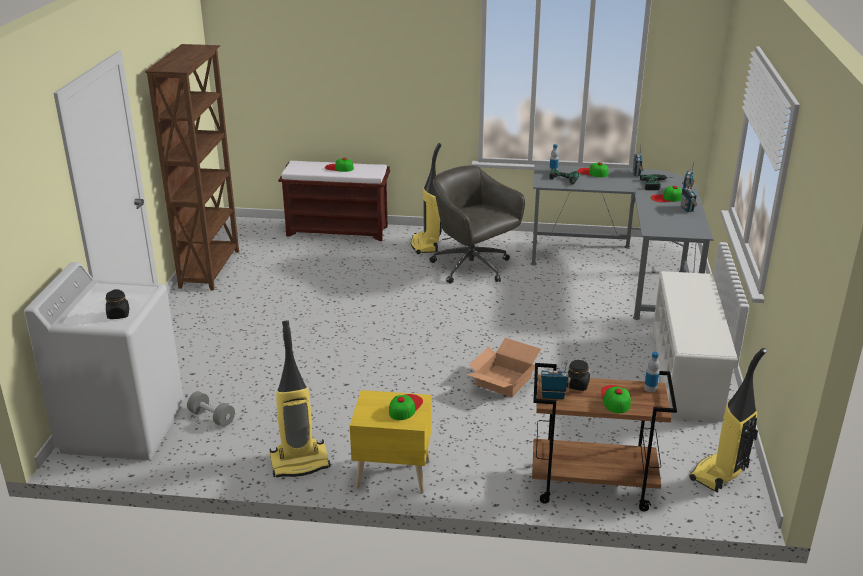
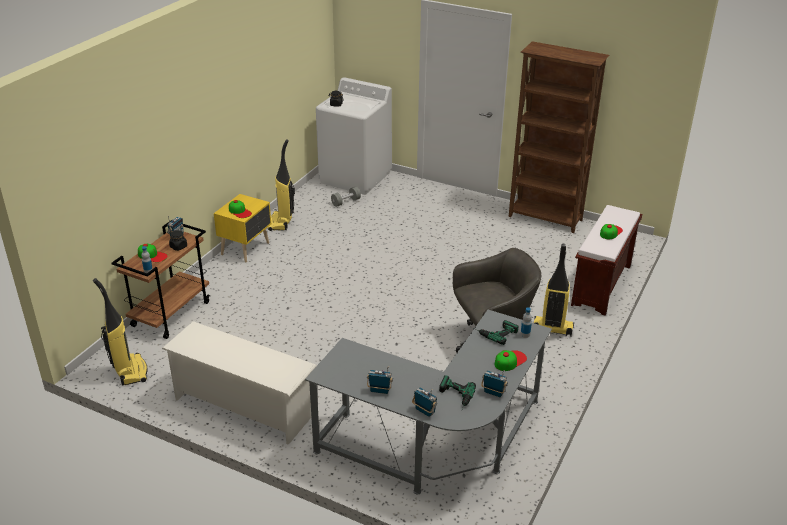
camera: 110 degrees right, 5 degrees up
cardboard box [467,338,541,397] -> none
cap [651,186,682,202] -> none

